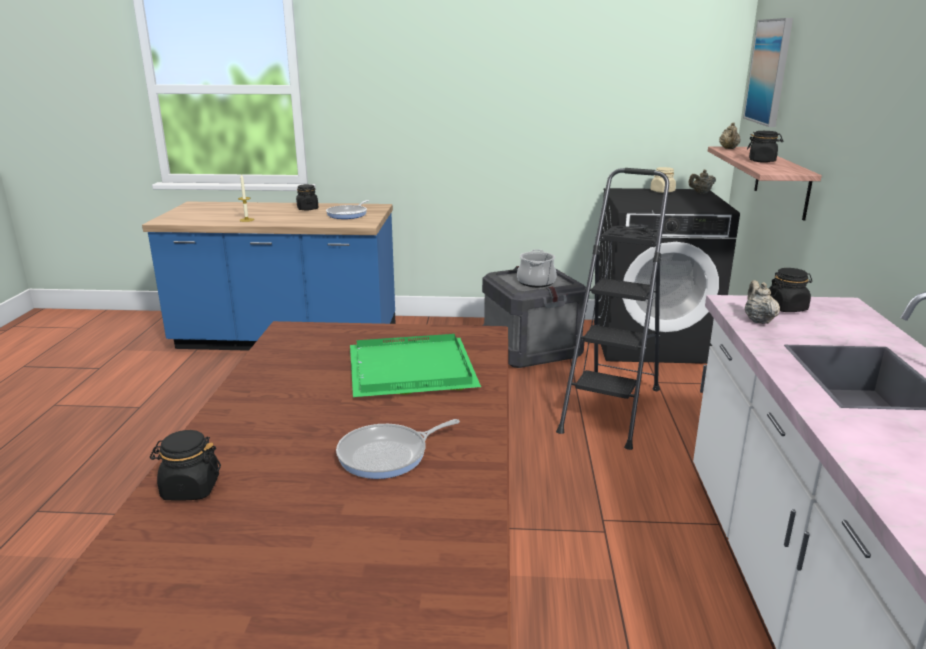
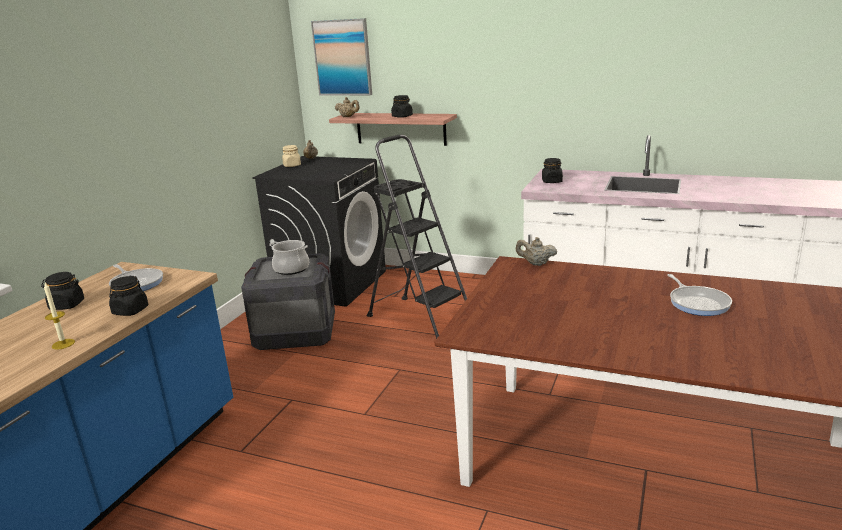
camera: 70 degrees left, 0 degrees up
black jar [150,430,221,501] -> black jar moved to [109,276,148,316]
green tray [350,334,481,397] -> none
beige teapot [745,280,780,324] -> beige teapot moved to [516,237,557,266]

